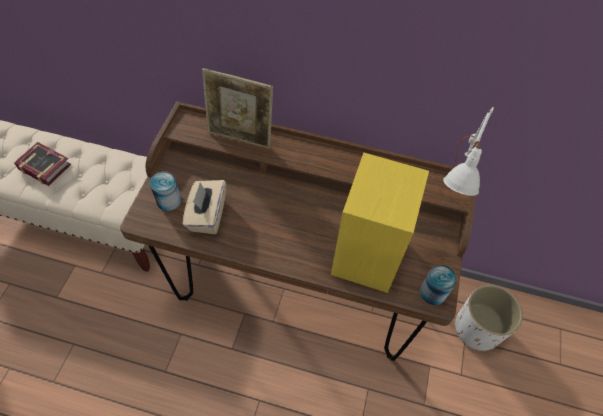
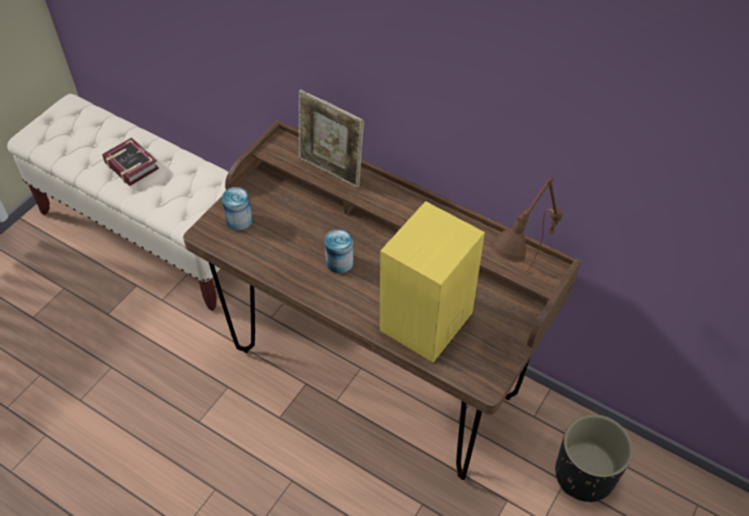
camera: 20 degrees right, 5 degrees down
beige tissue box [183,180,226,234] -> none
can [420,265,457,305] -> can moved to [325,229,354,273]
white table lamp [439,107,494,196] -> brown table lamp [489,178,563,272]
white planter [455,284,523,351] -> black planter [555,414,633,502]

